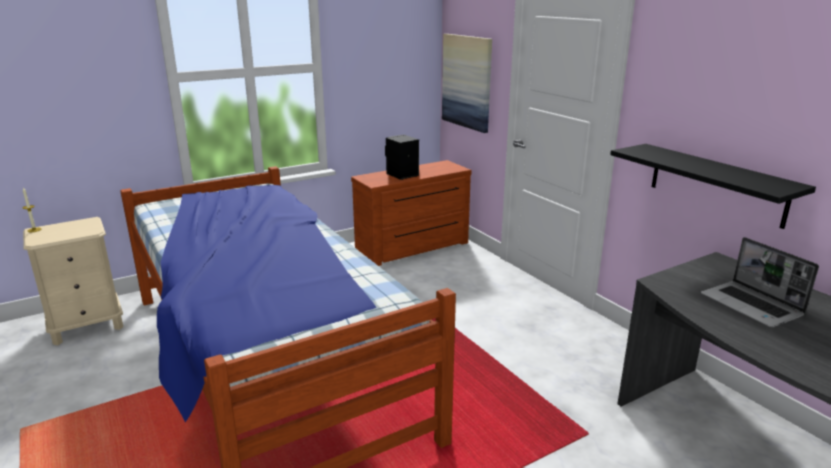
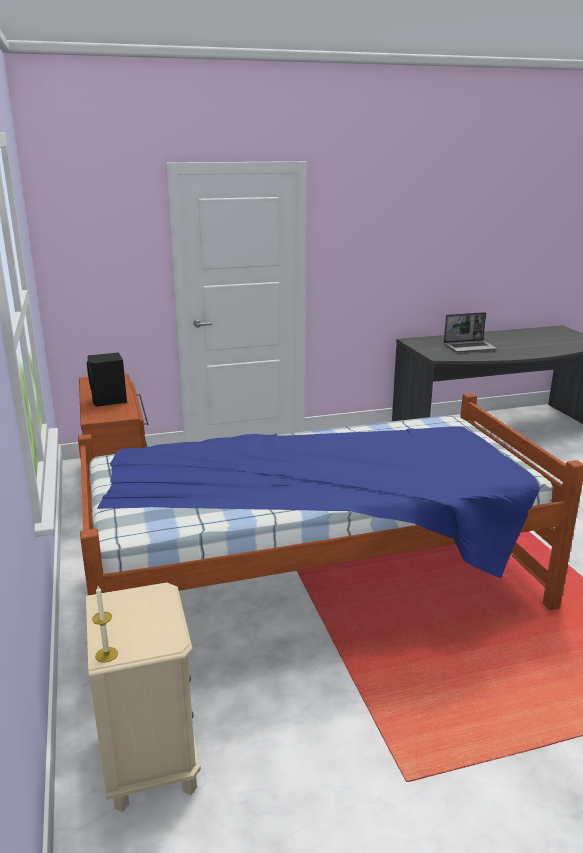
camera: 75 degrees left, 0 degrees up
picture [442,34,492,133] -> none
black shelf [610,144,816,229] -> none

